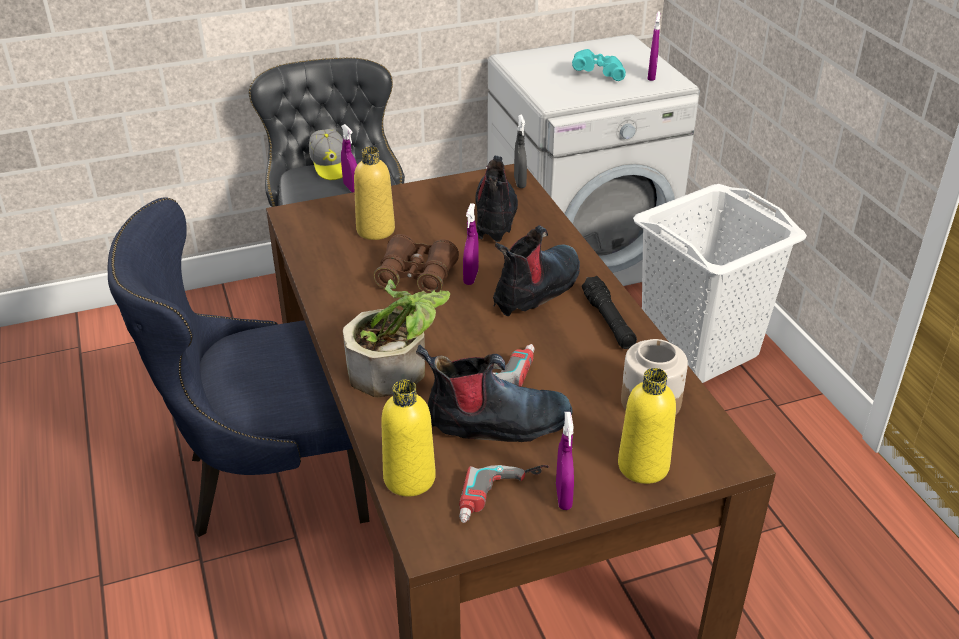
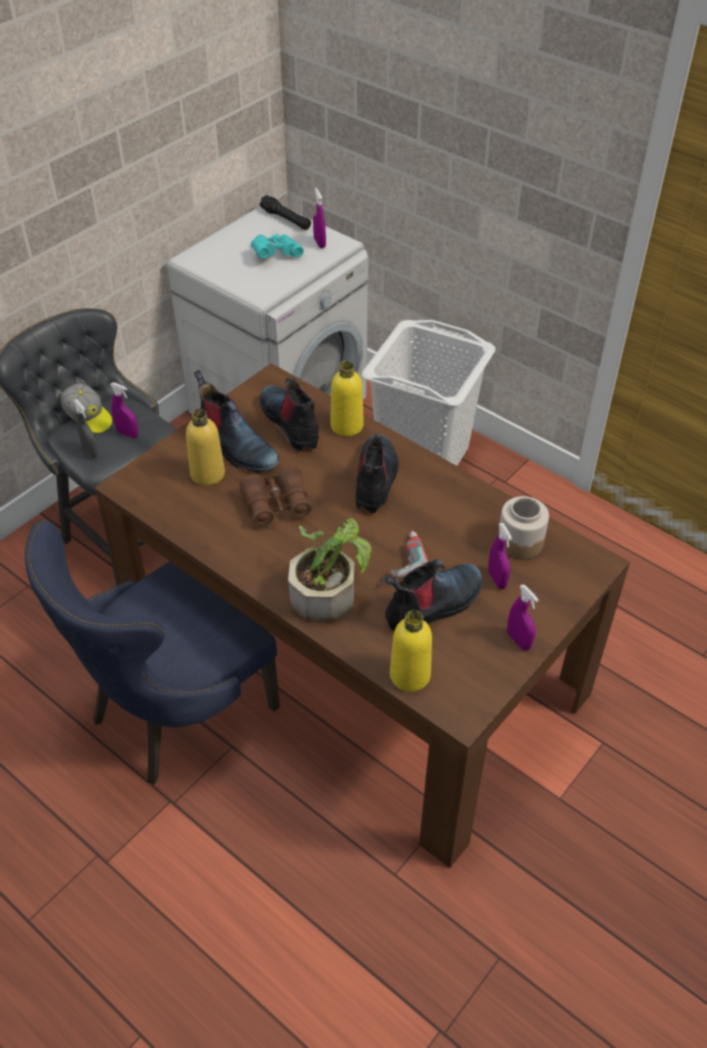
camera: 30 degrees left, 10 degrees up
power drill [459,465,549,523] -> none
purple spray bottle [463,203,479,285] -> purple spray bottle moved to [488,523,512,589]
grey spray bottle [514,115,527,188] -> grey spray bottle moved to [73,399,99,458]
black flashlight [582,276,637,349] -> black flashlight moved to [259,195,311,230]
yellow bottle [618,368,676,484] -> yellow bottle moved to [330,361,364,436]
none -> boot [194,370,280,473]

